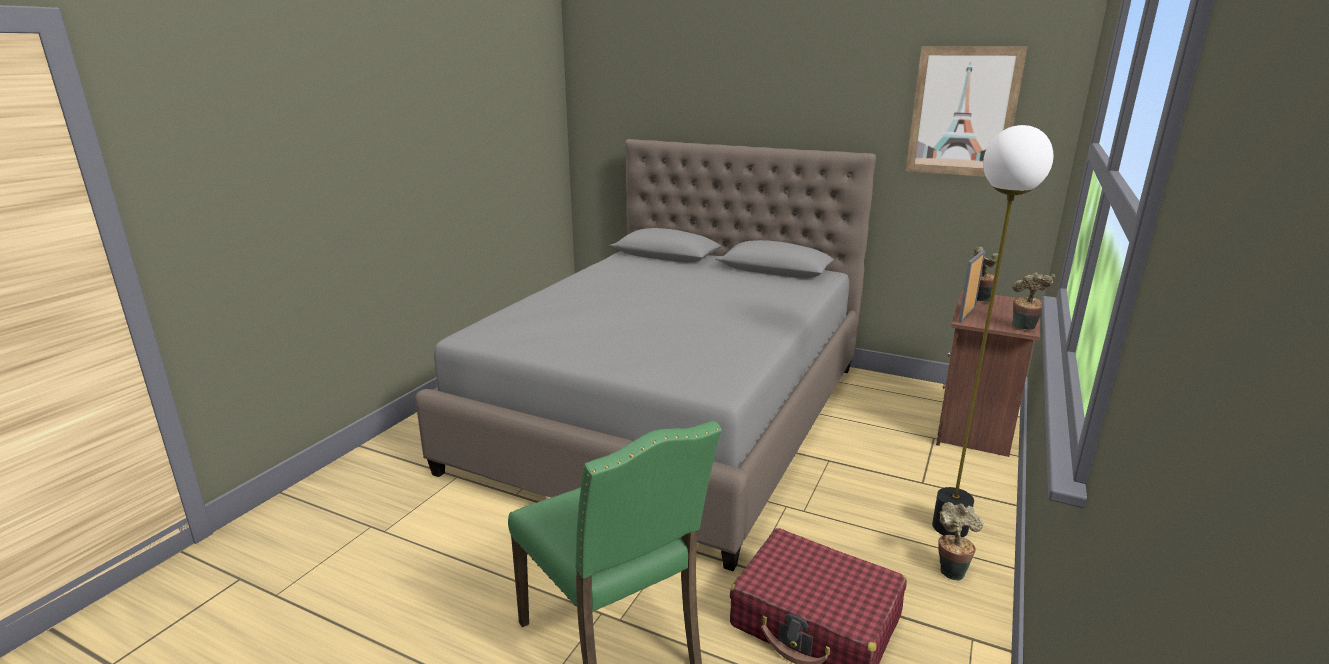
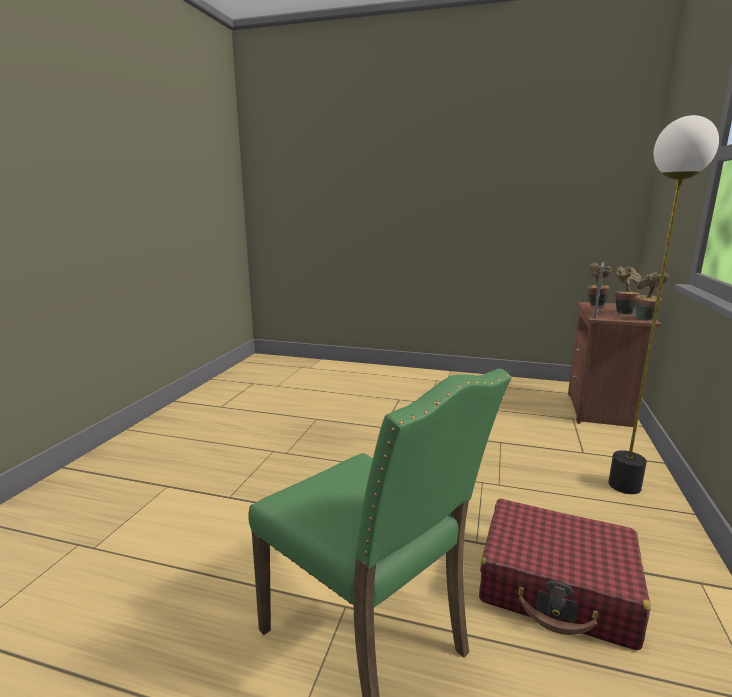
camera: 10 degrees left, 5 degrees down
grey bed [415,139,876,571] -> none
picture [906,47,1027,177] -> none
potted plant [938,502,983,581] -> potted plant moved to [615,266,641,315]

